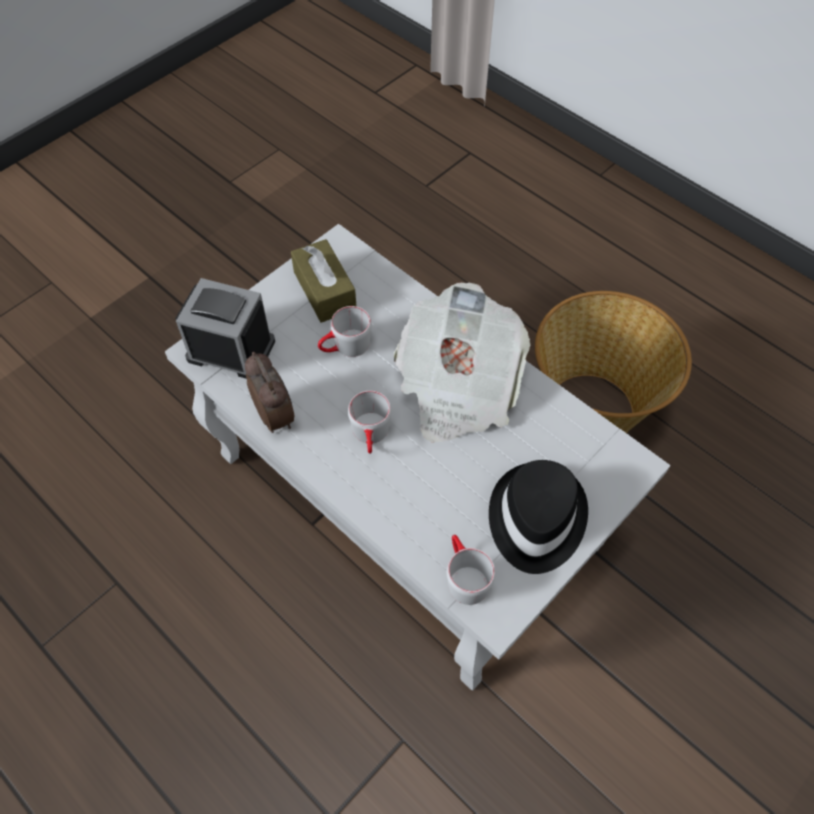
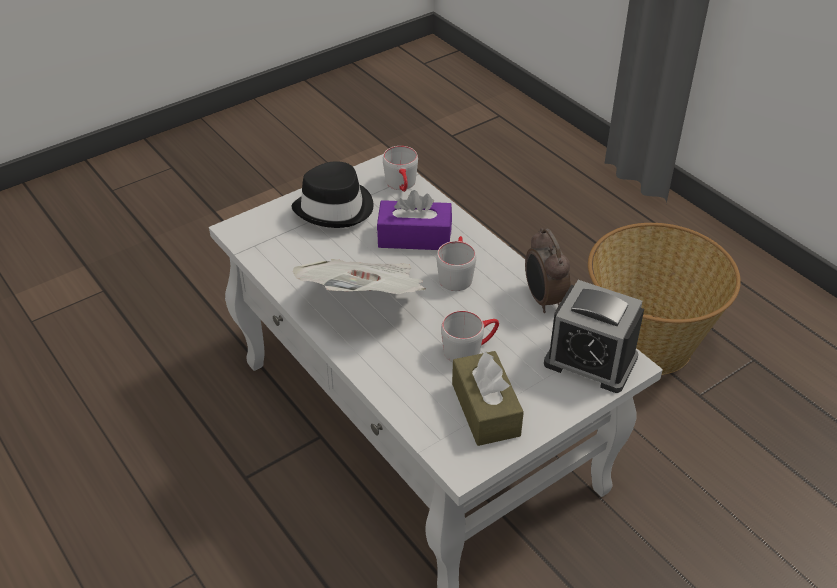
camera: 170 degrees left, 15 degrees down
basket [535,291,692,433] -> basket moved to [588,223,741,375]
none -> purple tissue box [377,190,452,250]

